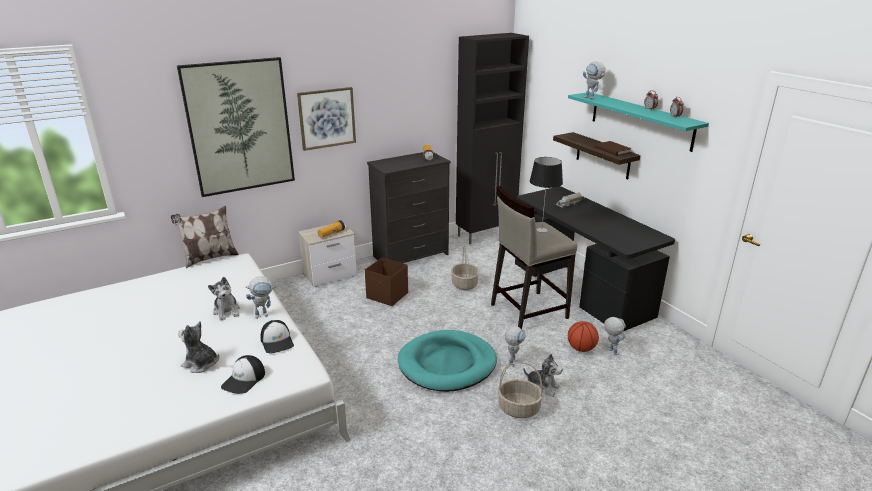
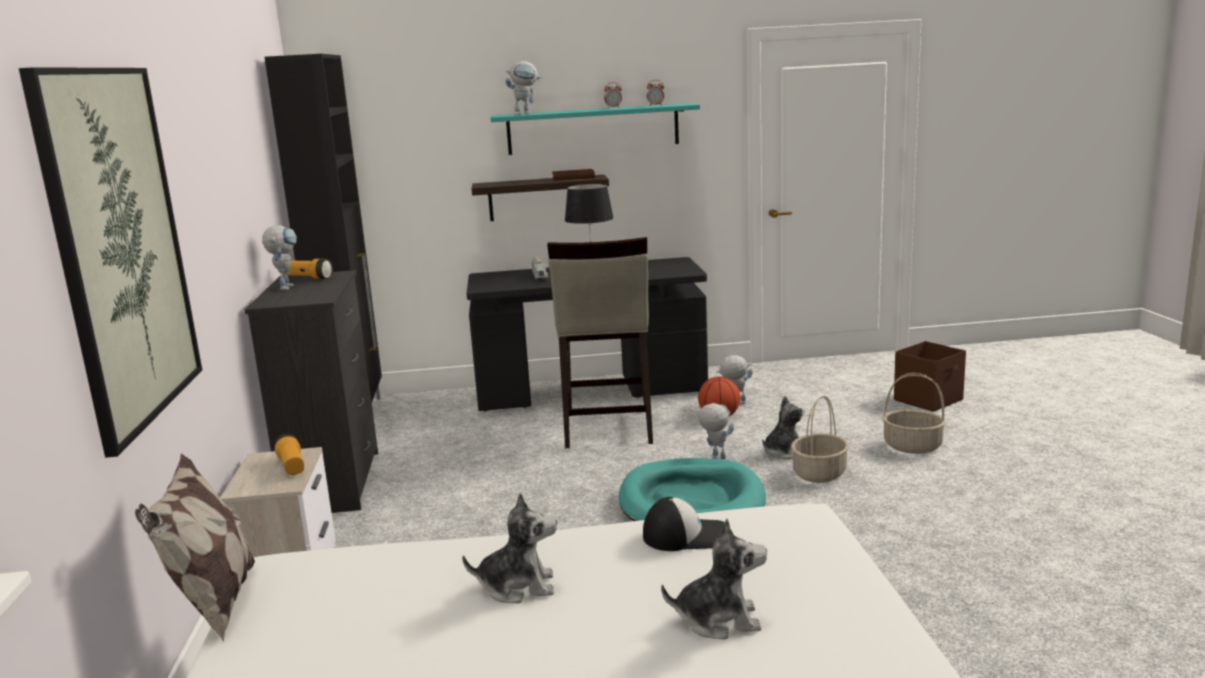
camera: 65 degrees left, 10 degrees down
plush toy [178,321,219,373] -> plush toy turned 135 degrees counterclockwise [661,519,767,639]
cap [221,355,265,394] -> none
toy robot [245,276,276,319] -> toy robot moved to [262,225,297,290]
picture [297,87,356,151] -> none
brown storage box [365,258,408,306] -> brown storage box moved to [894,341,966,412]
basket [451,246,479,290] -> basket moved to [882,373,946,454]

